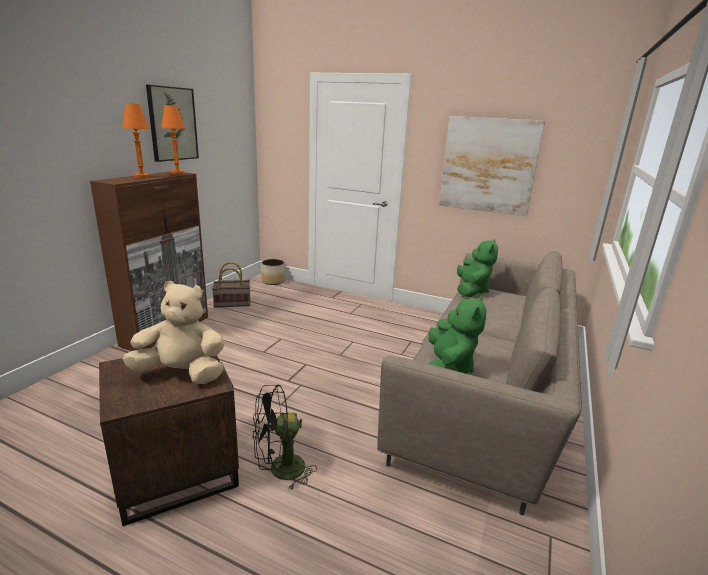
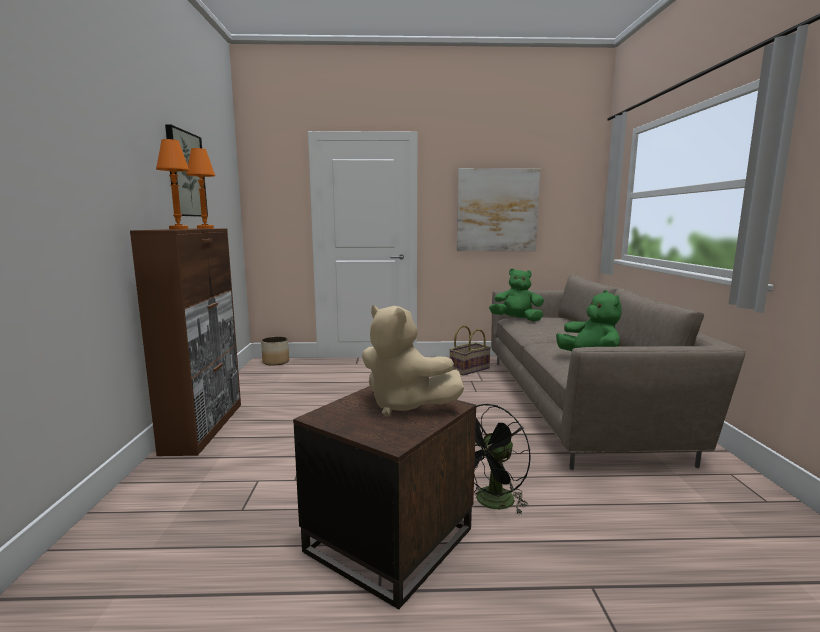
camera: 25 degrees left, 10 degrees down
beige plush toy [122,281,225,384] -> beige plush toy turned 120 degrees counterclockwise [362,305,464,417]
basket [212,262,251,308] -> basket moved to [449,325,491,376]
green plush toy [457,239,498,297] -> green plush toy turned 60 degrees counterclockwise [489,269,544,321]

